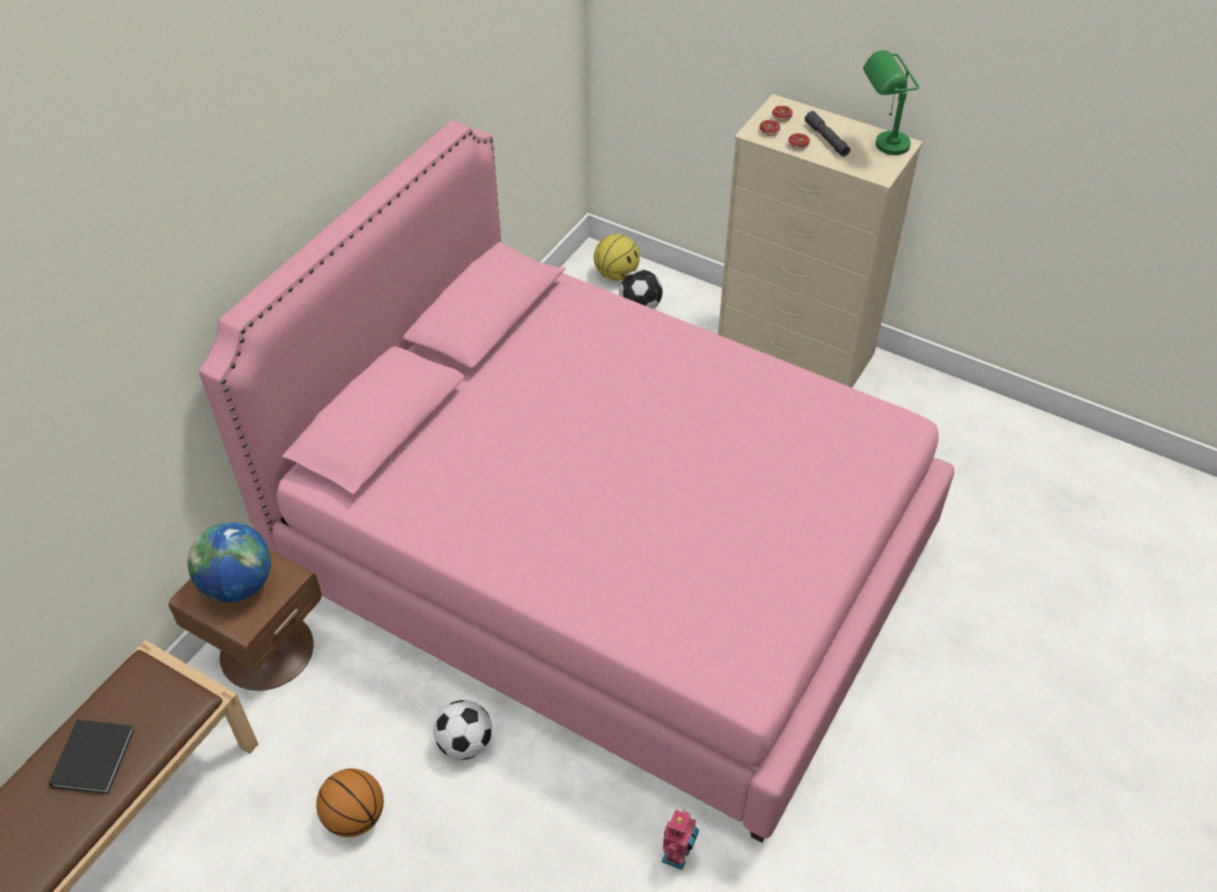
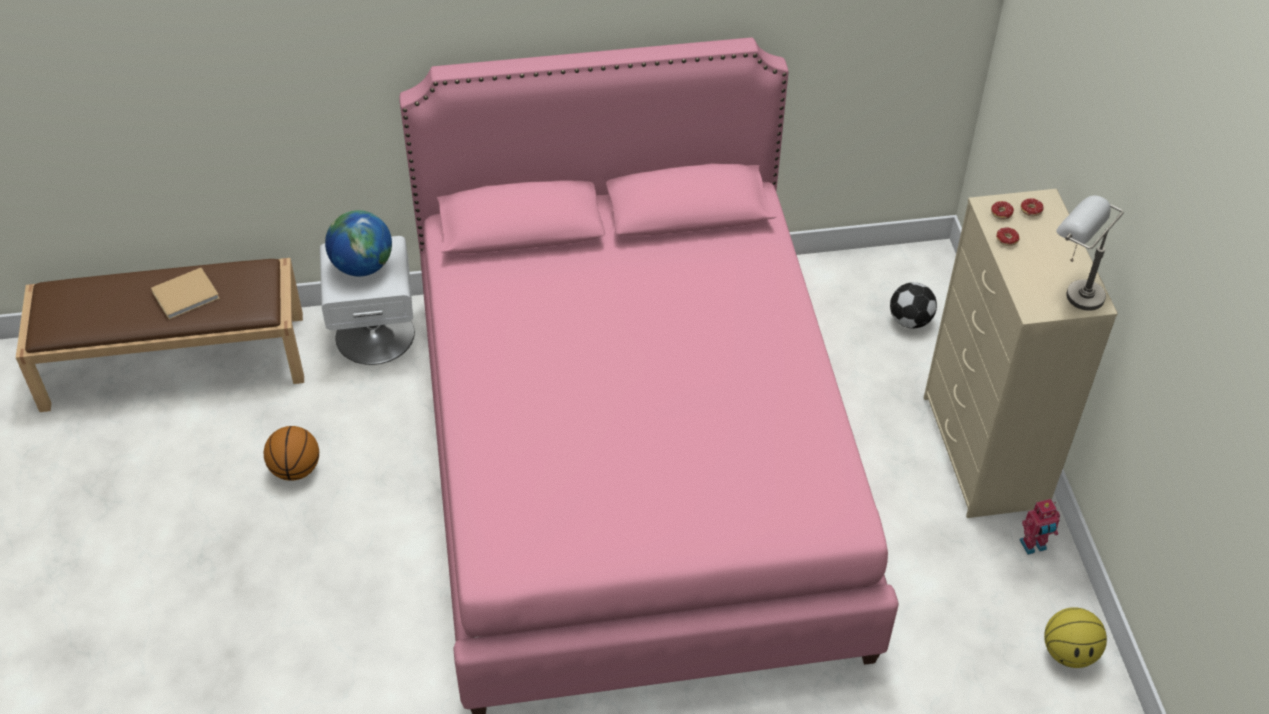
camera: 50 degrees right, 0 degrees up
black book [48,720,134,794] -> beige book [151,268,220,320]
brown nightstand [169,549,322,691] -> white nightstand [320,236,415,365]
football [434,700,492,760] -> none
basketball [594,234,640,281] -> basketball moved to [1044,607,1107,668]
toy robot [662,809,699,870] -> toy robot moved to [1020,499,1060,555]
grey flashlight [805,111,850,157] -> none
green table lamp [863,50,919,155] -> grey table lamp [1056,195,1124,311]

